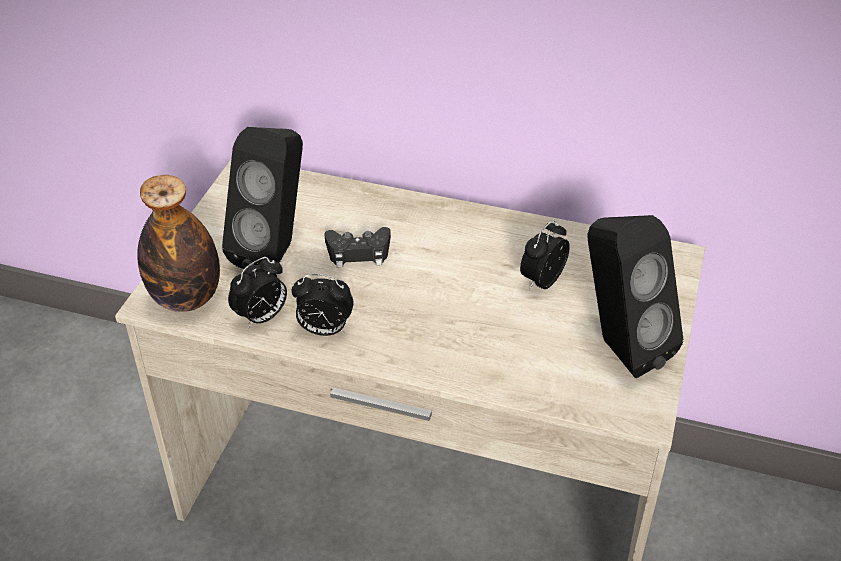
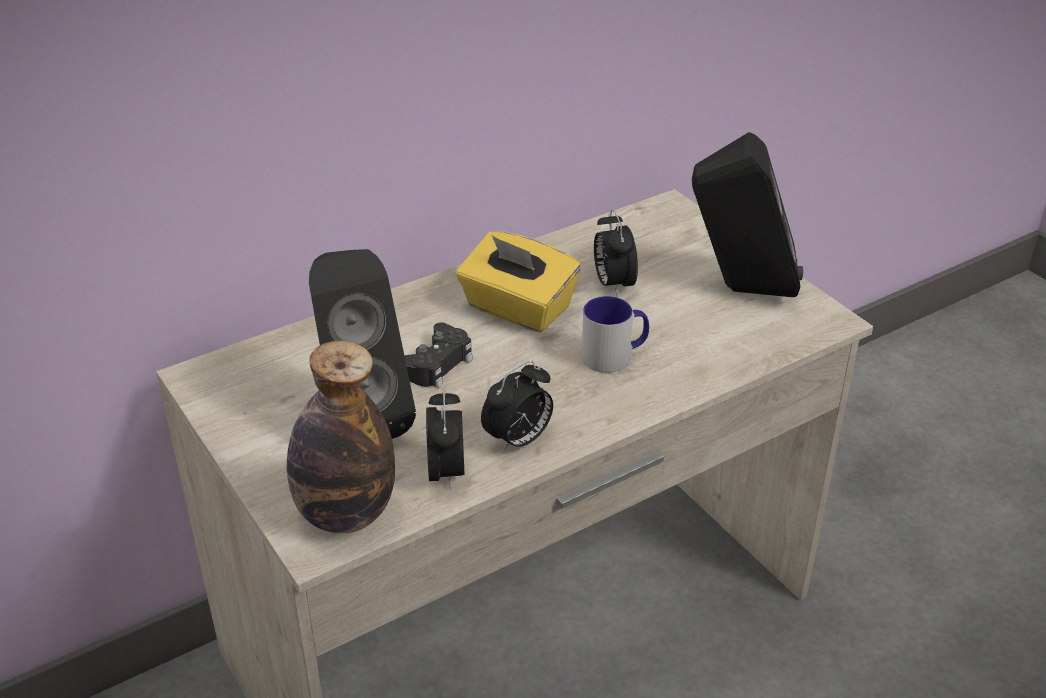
camera: 50 degrees left, 5 degrees down
none -> yellow tissue box [456,232,581,333]
none -> mug [582,296,649,373]

